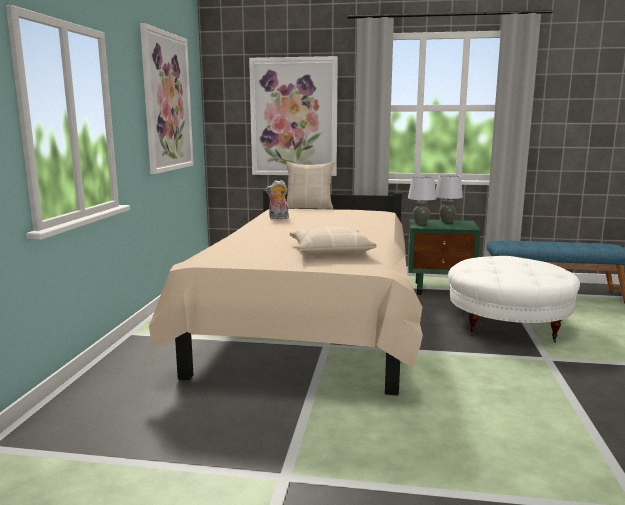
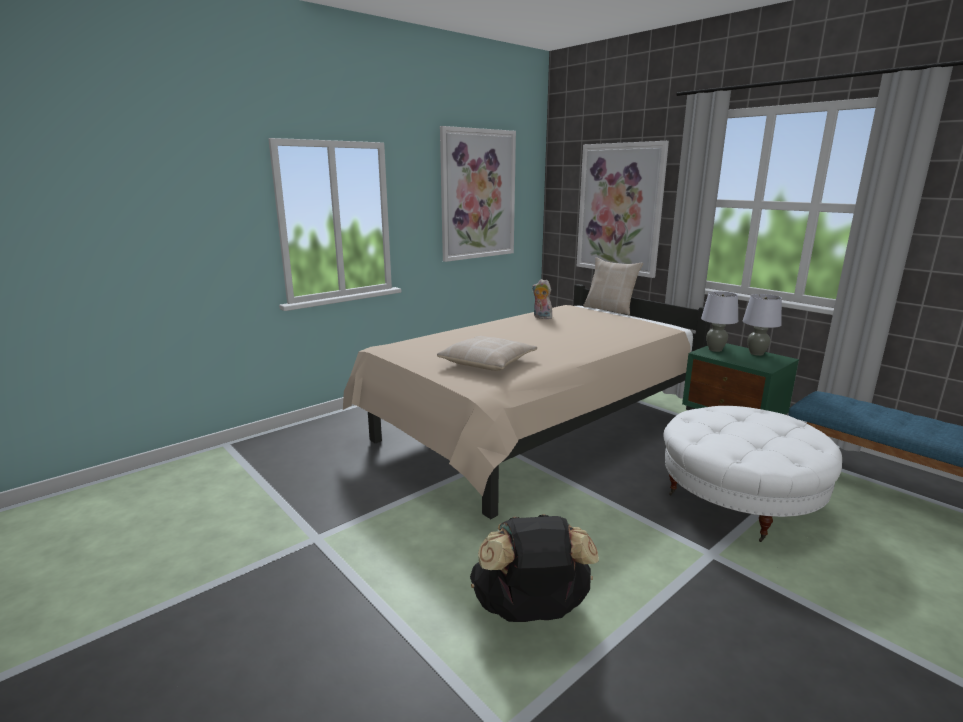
camera: 40 degrees right, 5 degrees up
none -> black backpack [470,514,599,622]

